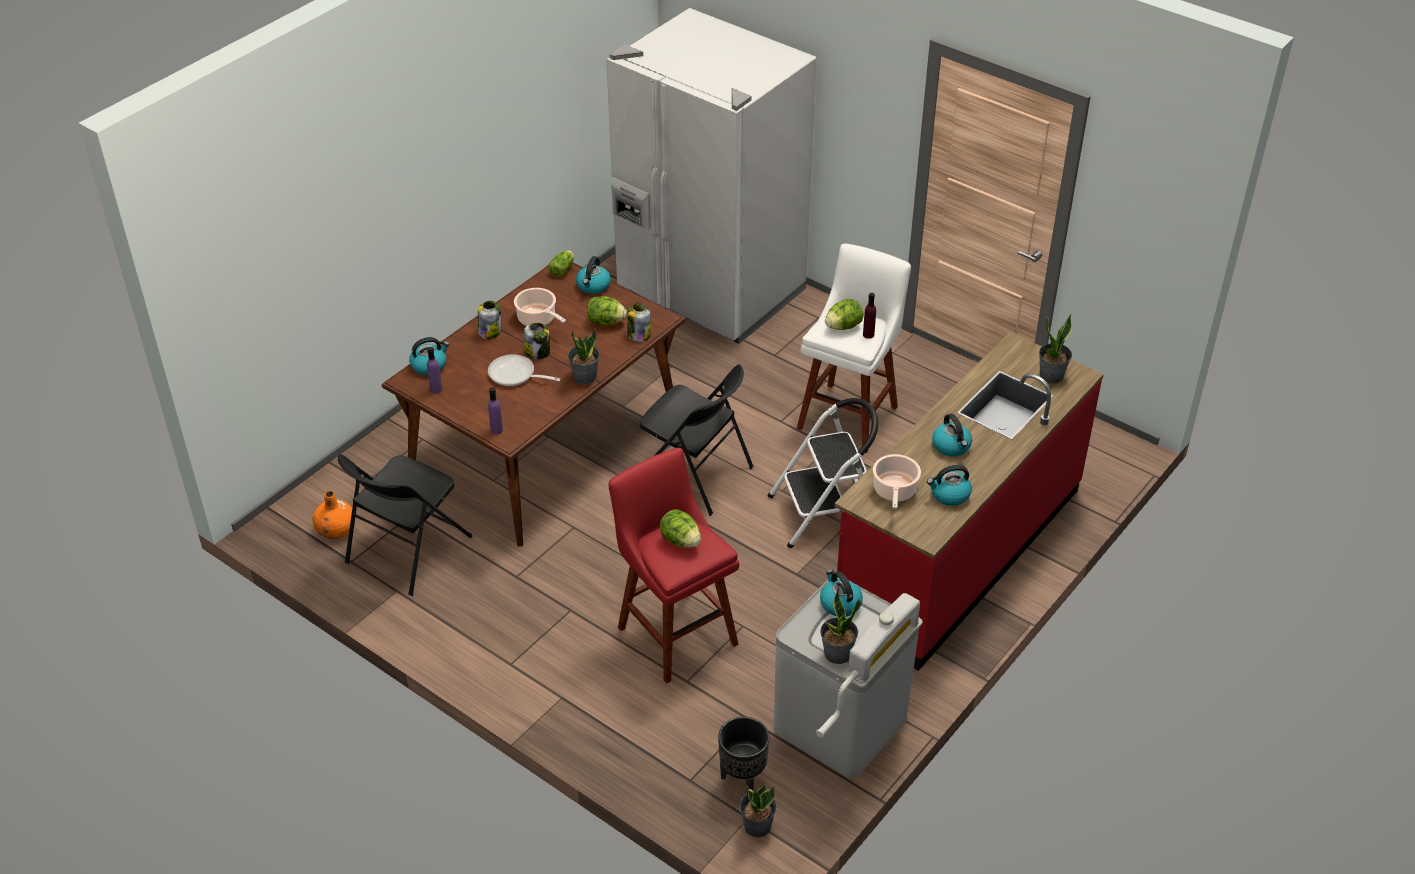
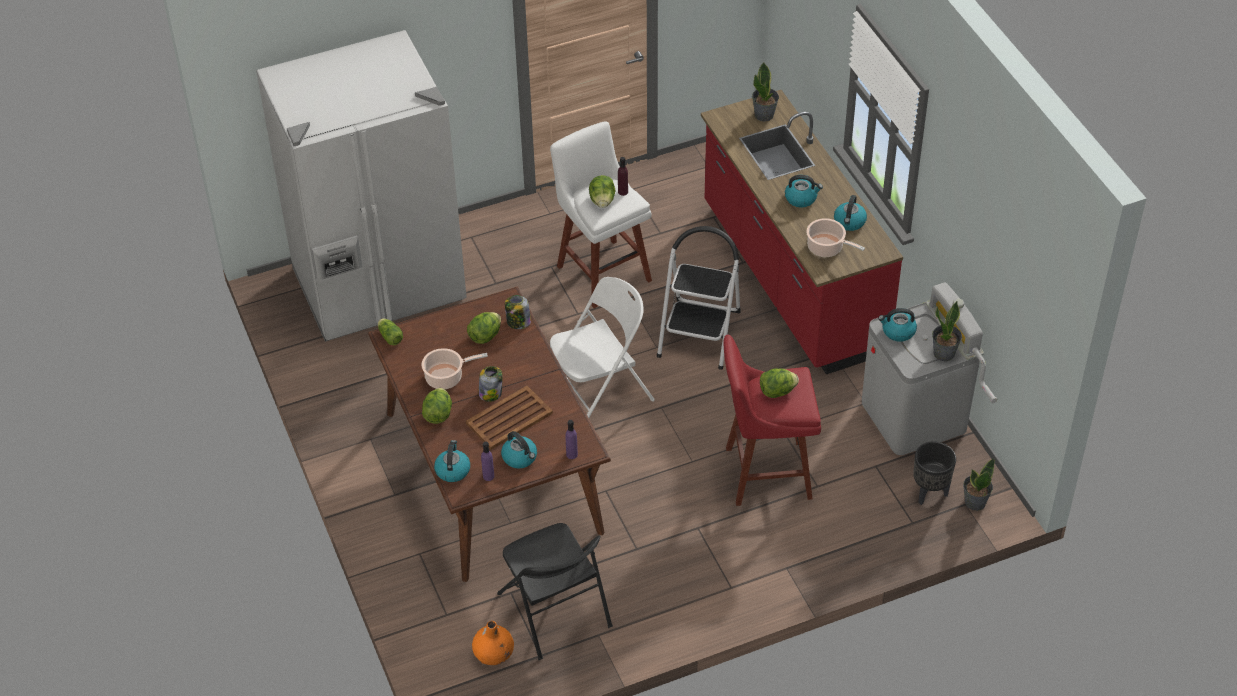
camera: 60 degrees left, 5 degrees up
jar [478,301,501,339] -> lettuce [422,388,452,424]
frying pan [488,354,561,386] -> brown tray [466,386,553,450]
potted plant [568,328,600,385] -> none
kettle [576,256,611,294] -> kettle moved to [501,431,537,469]
black chair [640,364,754,516] -> white chair [550,277,655,418]

